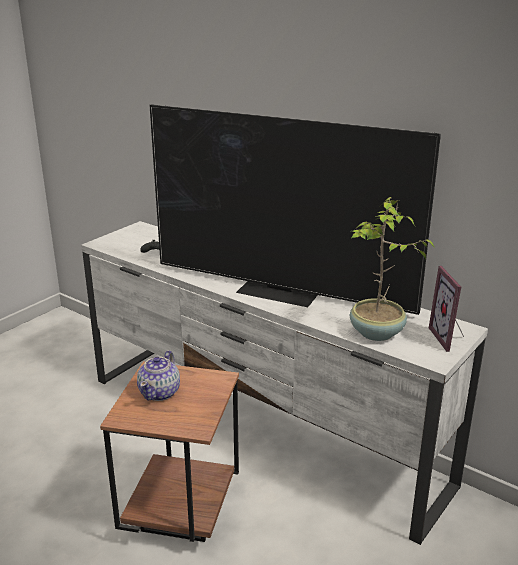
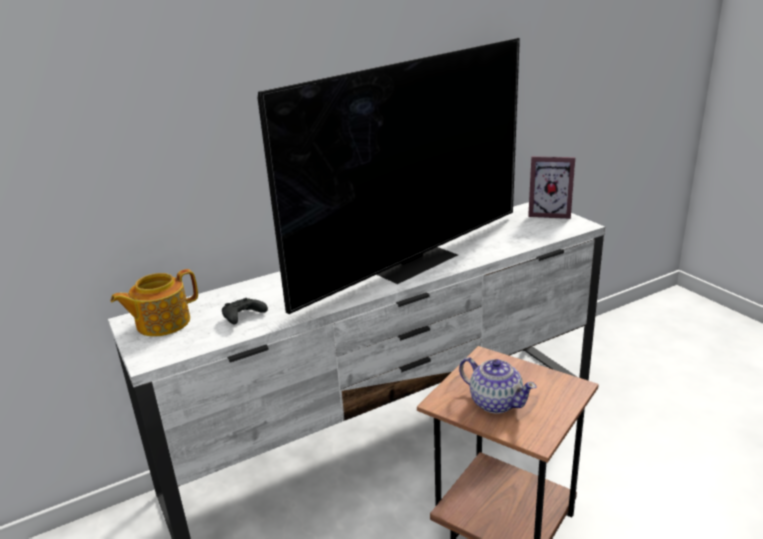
camera: 65 degrees left, 0 degrees up
potted plant [350,197,435,341] -> none
none -> teapot [111,269,198,336]

